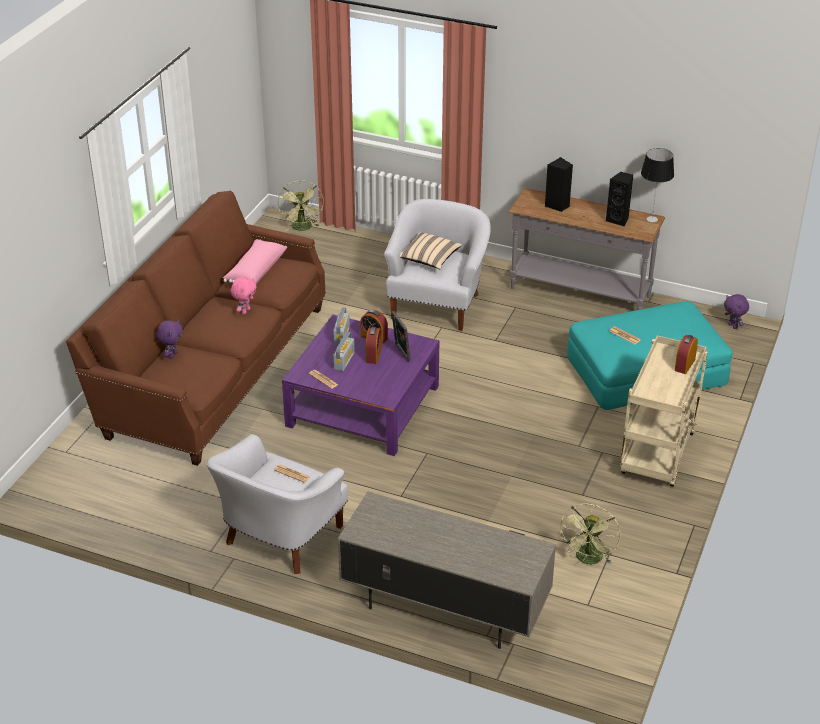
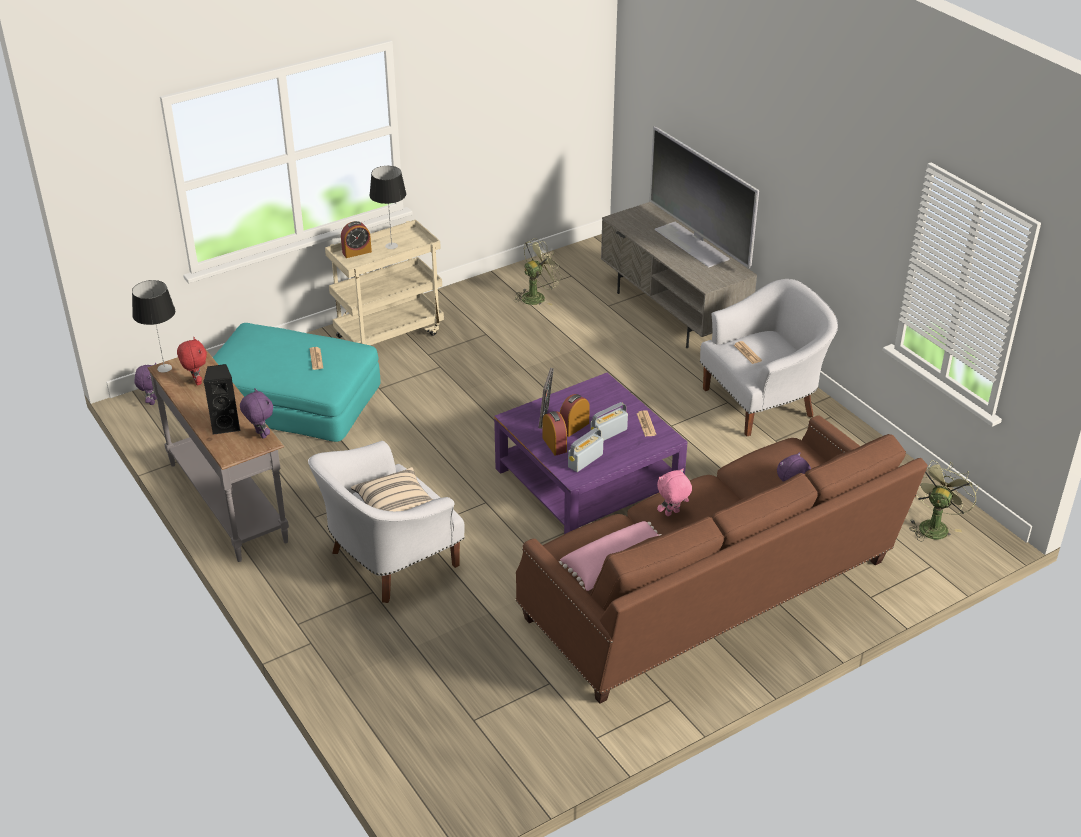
camera: 145 degrees left, 0 degrees up
green fan [278,180,324,231] -> green fan moved to [909,460,979,542]
black speaker [606,172,633,227] -> red plush toy [177,337,207,385]
none -> purple plush toy [240,388,273,438]
none -> table lamp [369,166,406,249]
none -> television [649,126,759,268]

